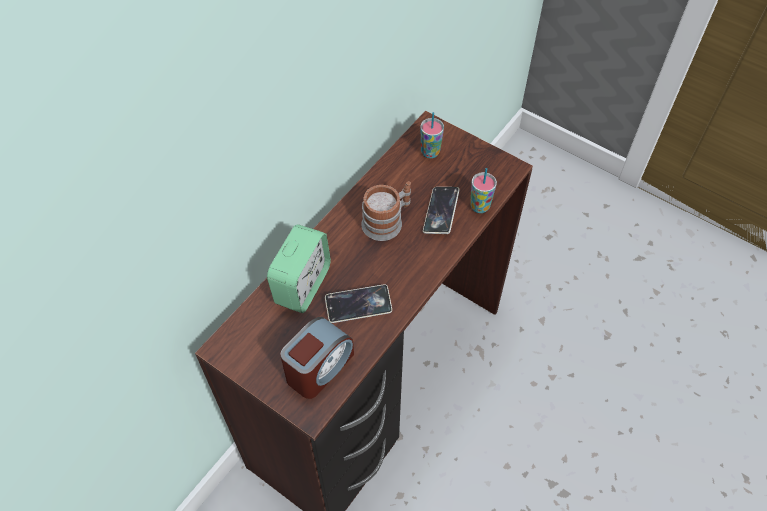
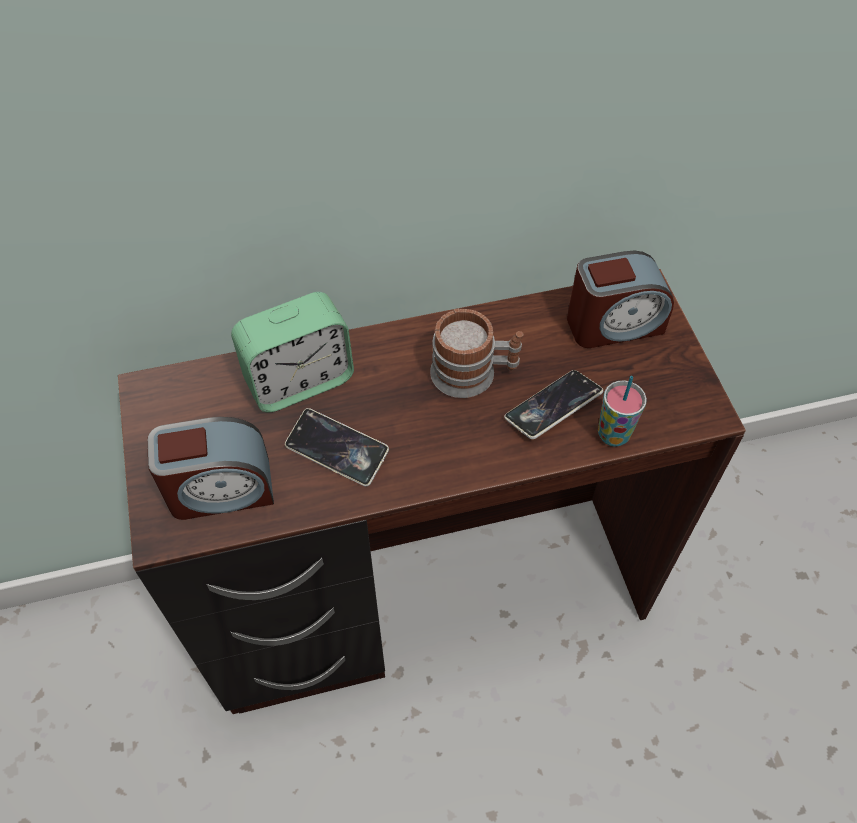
camera: 40 degrees right, 0 degrees up
cup [420,112,444,158] -> alarm clock [567,251,674,348]

